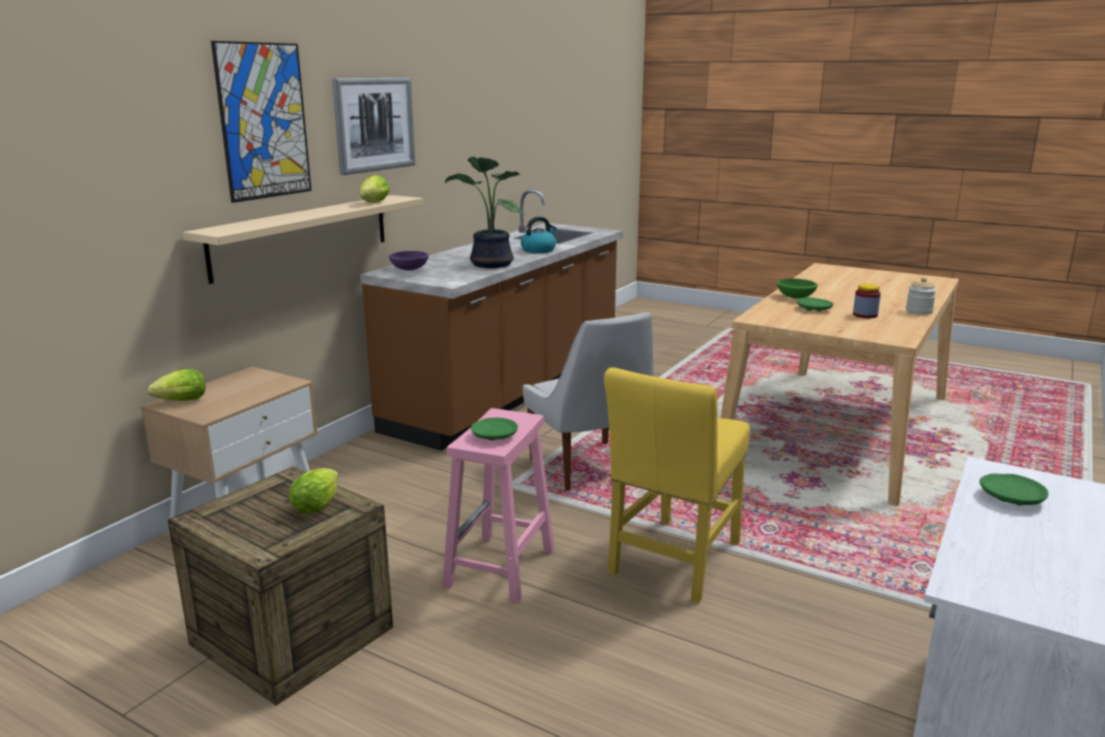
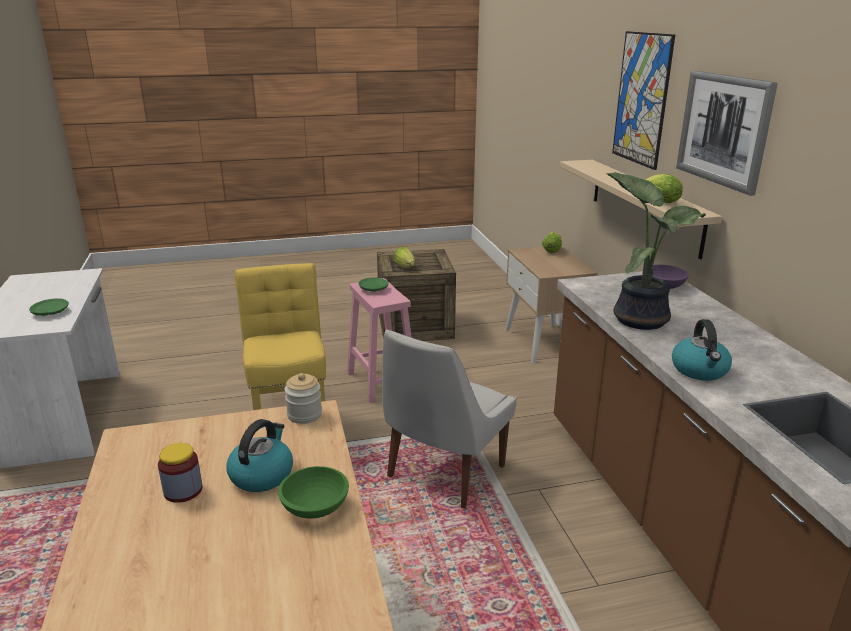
camera: 135 degrees right, 5 degrees up
white chair [523,312,654,491] -> white chair turned 75 degrees counterclockwise [382,330,517,509]
green plate [797,297,833,312] -> kettle [226,419,293,492]
jar [906,277,937,315] -> jar moved to [285,373,322,424]

